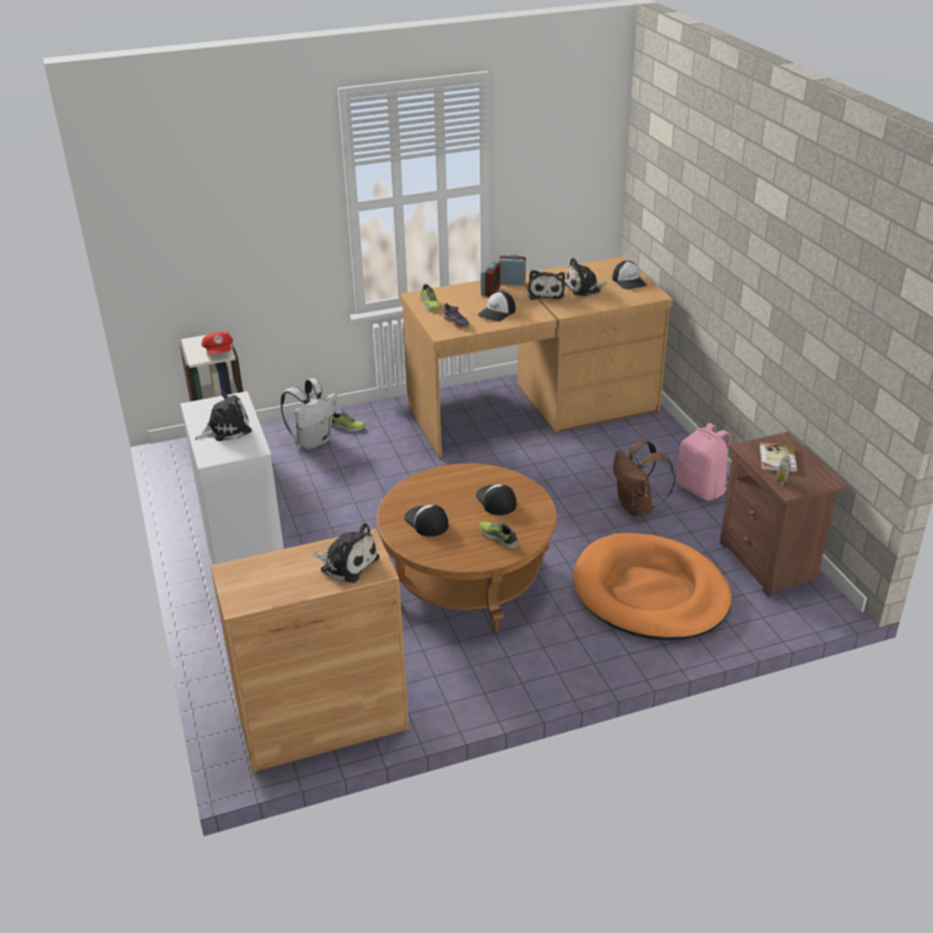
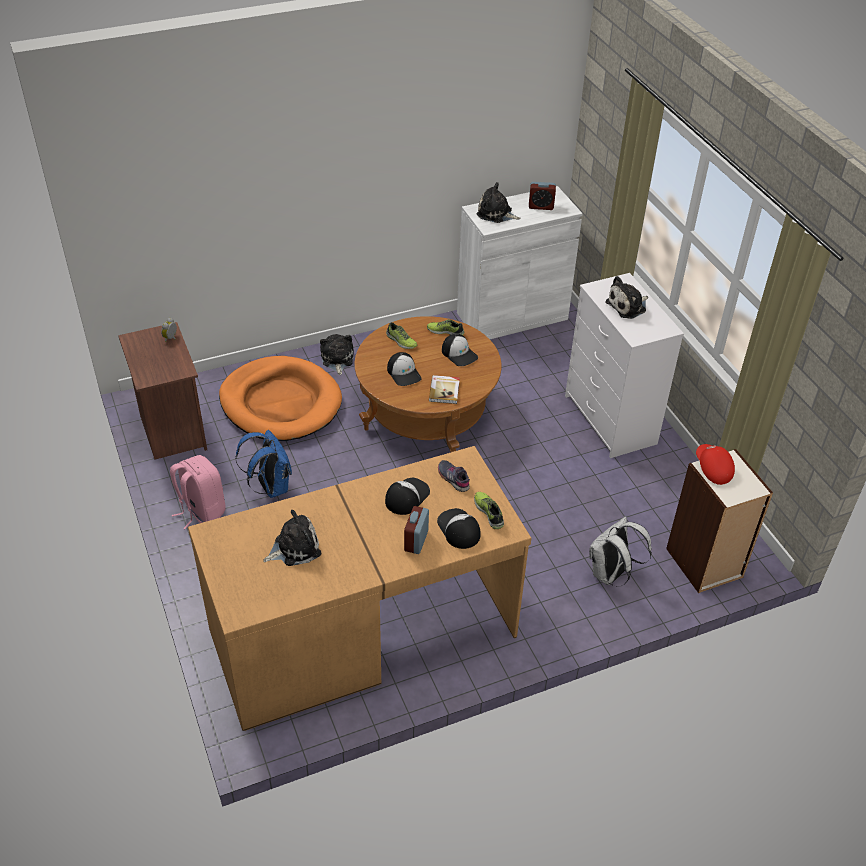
camera: 175 degrees right, 10 degrees up
brown cabinet [211,528,409,772] -> white cabinet [457,186,583,339]
shoe [332,412,365,432] -> shoe moved to [427,319,464,335]
alarm clock [498,254,526,285] -> alarm clock moved to [529,182,556,210]
plush toy [528,270,565,300] -> plush toy moved to [320,334,354,375]
cap [612,261,647,289] -> cap moved to [437,508,481,549]
brown backpack [613,439,675,516] -> blue backpack [236,430,292,498]
book [759,443,797,472] -> book moved to [429,375,460,404]

